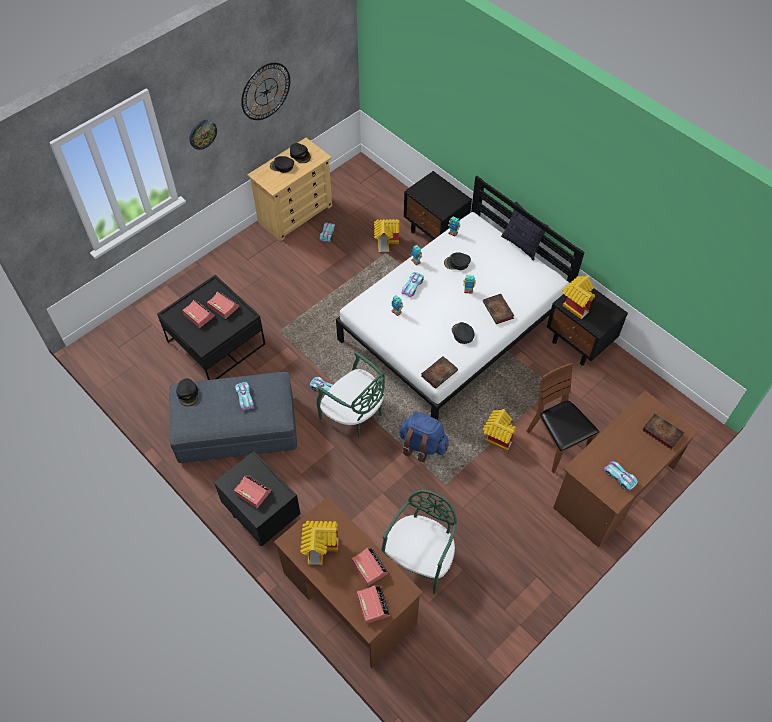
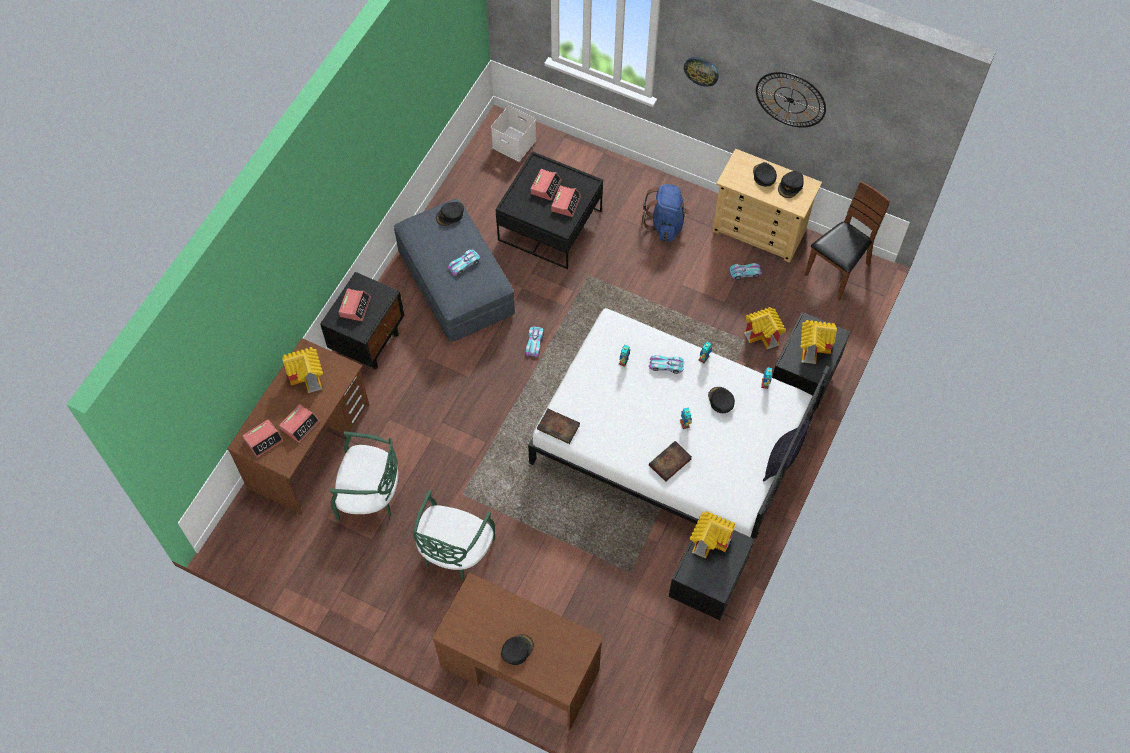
camera: 70 degrees right, 5 degrees up
green chair [316,351,385,437] -> green chair moved to [413,490,495,581]
blue backpack [399,412,449,462] -> blue backpack moved to [642,184,690,242]
black cap [452,322,474,344] -> black cap moved to [501,634,534,665]
toy house [483,409,516,451] -> toy house moved to [800,320,837,364]
brown chair [527,363,599,473] -> brown chair moved to [805,181,890,300]
toy car [604,461,638,491] -> none
book [642,414,684,449] -> none
none -> white storage box [491,106,536,162]

